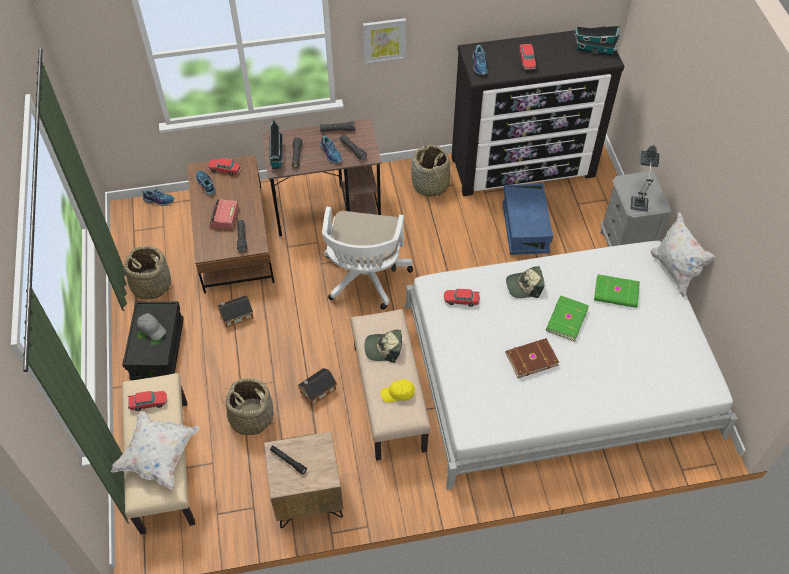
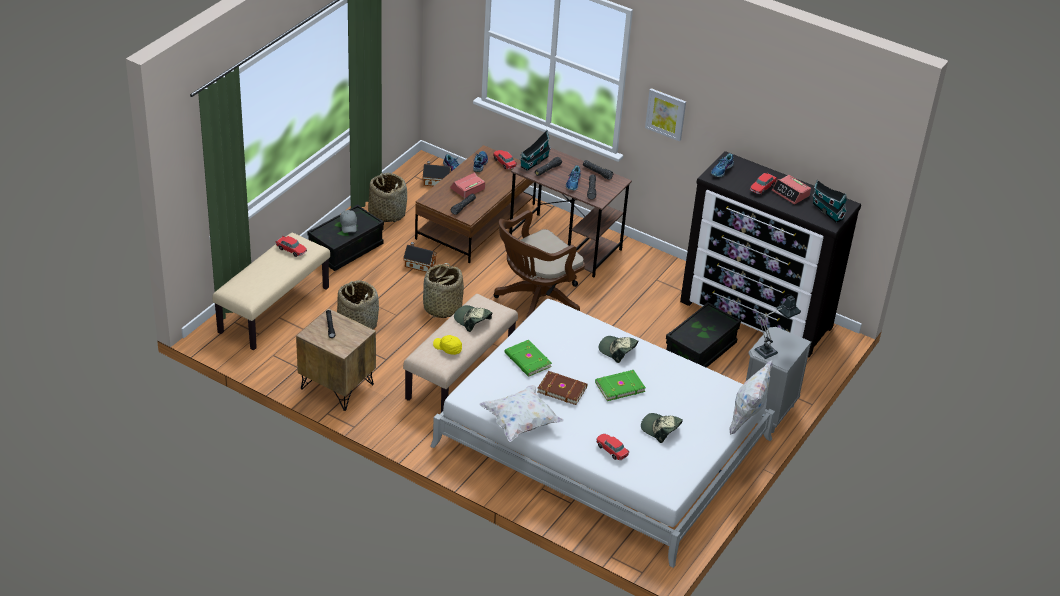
camera: 40 degrees right, 15 degrees down
white pillow [111,411,200,489] -> white pillow moved to [479,385,564,442]
toy house [297,368,337,406] -> toy house moved to [423,161,451,186]
white office chair [322,207,413,310] -> brown office chair [494,210,585,323]
basket [411,144,450,197] -> basket moved to [423,263,464,318]
toy car [444,289,480,307] -> toy car moved to [596,434,630,460]
blue storage box [503,183,553,255] -> black storage box [666,302,741,368]
green book [594,274,640,308] -> green book moved to [505,340,552,377]
none -> cap [641,413,683,443]
none -> alarm clock [772,175,811,204]

